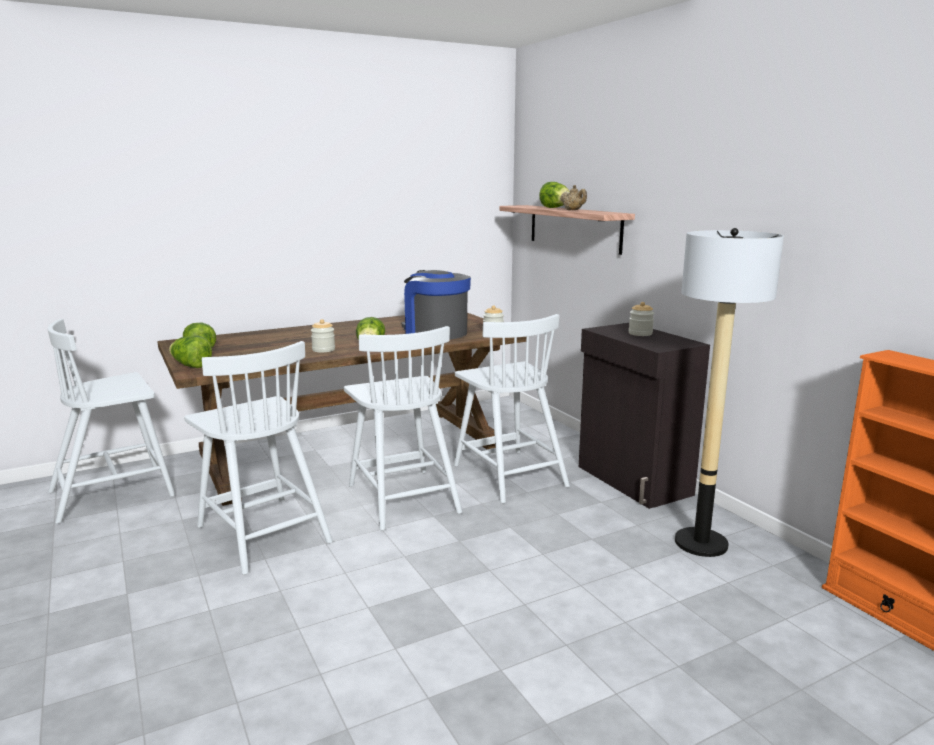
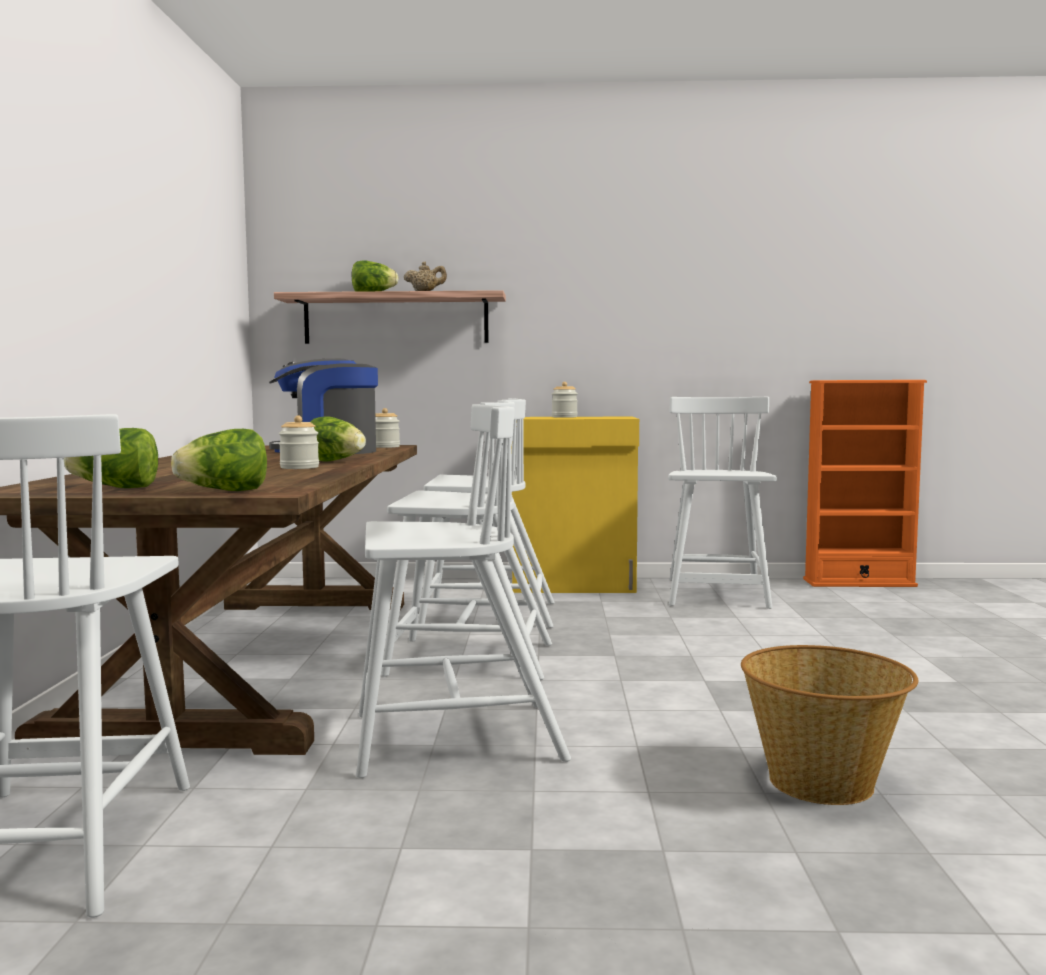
camera: 60 degrees left, 10 degrees down
black cabinet [579,323,710,509] -> yellow cabinet [512,417,639,593]
floor lamp [675,228,784,557] -> white chair [668,397,777,609]
none -> basket [741,645,918,805]

